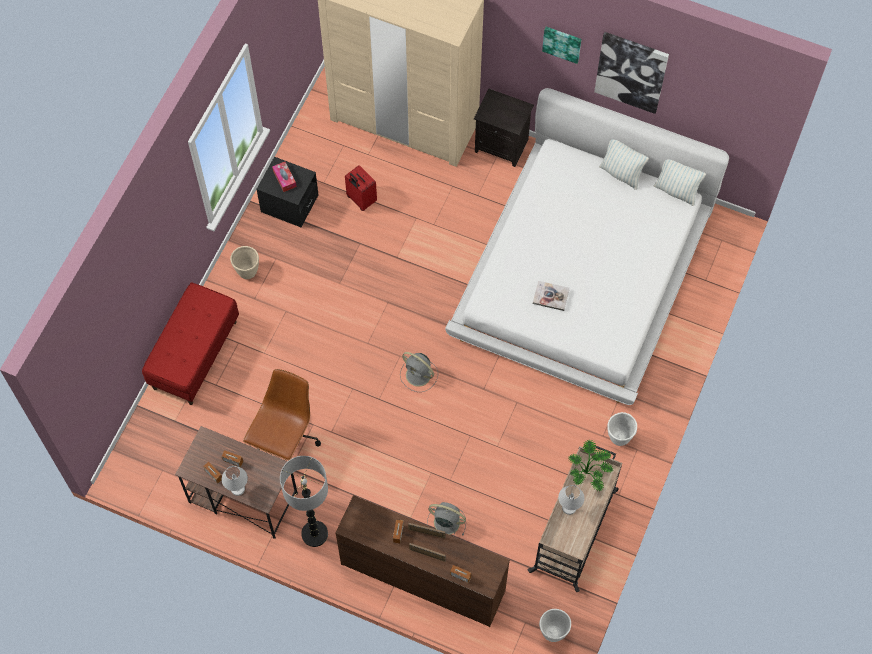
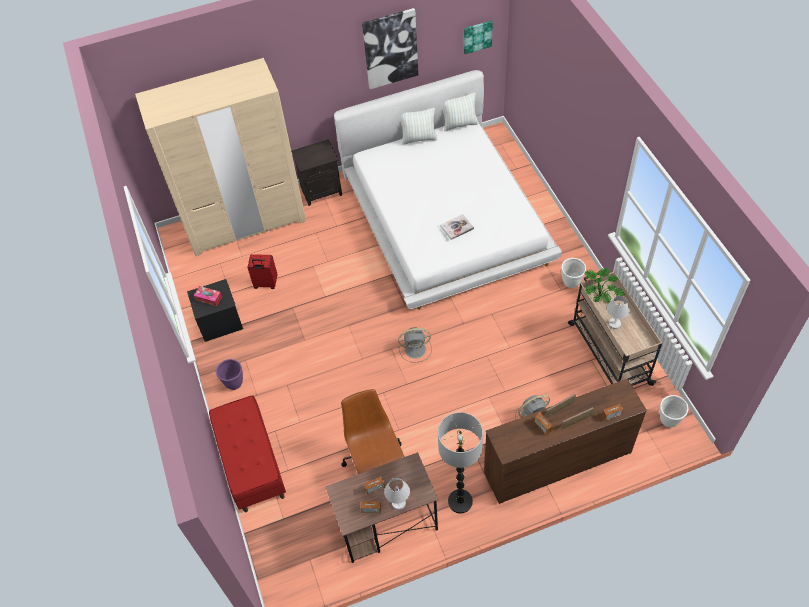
camera: 40 degrees left, 10 degrees down
beige planter [230,246,259,279] -> purple planter [216,359,243,390]
picture [542,27,582,64] -> picture moved to [464,21,493,54]

